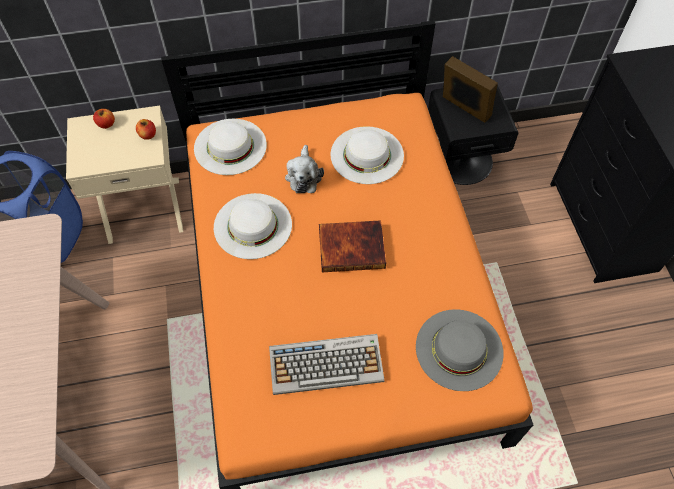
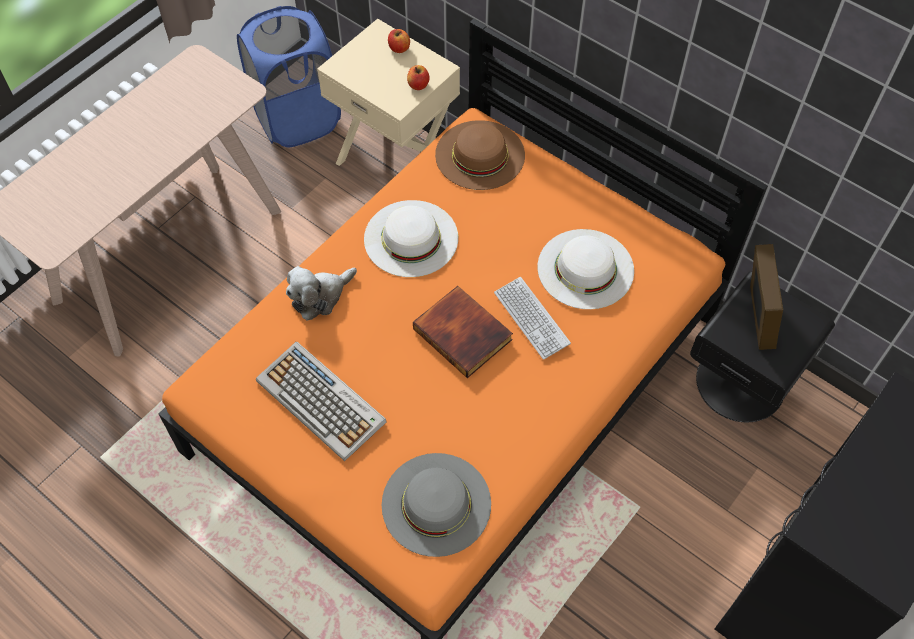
camera: 50 degrees right, 0 degrees up
white hat [194,119,267,175] -> brown hat [435,120,525,190]
plush toy [285,145,324,193] -> plush toy moved to [286,266,357,321]
none -> keyboard [494,277,571,360]

